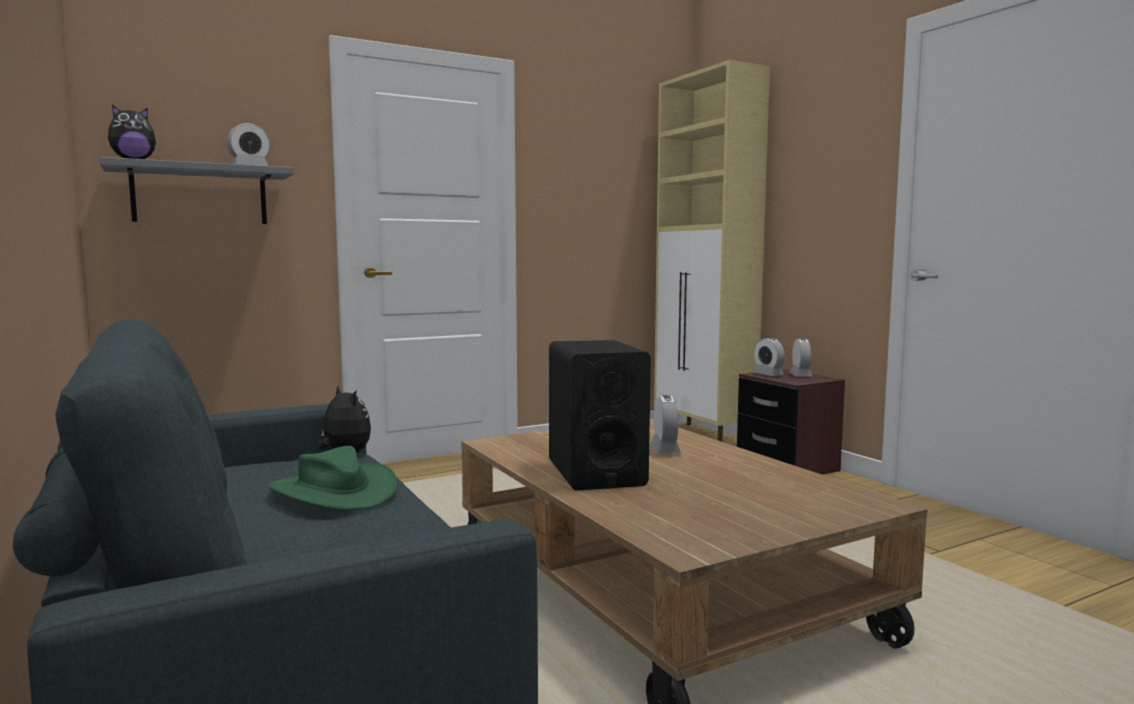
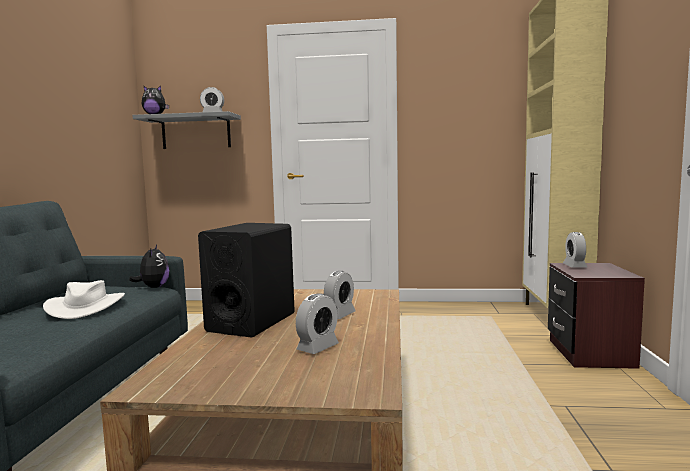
camera: 35 degrees right, 0 degrees up
green hat [268,446,398,510] -> white hat [43,280,125,319]
alarm clock [790,338,813,377] -> alarm clock moved to [296,293,339,354]

